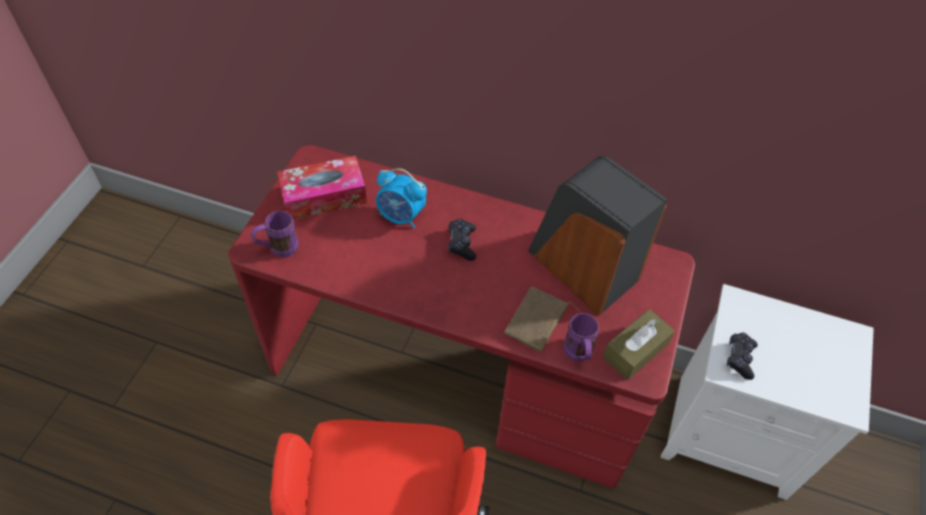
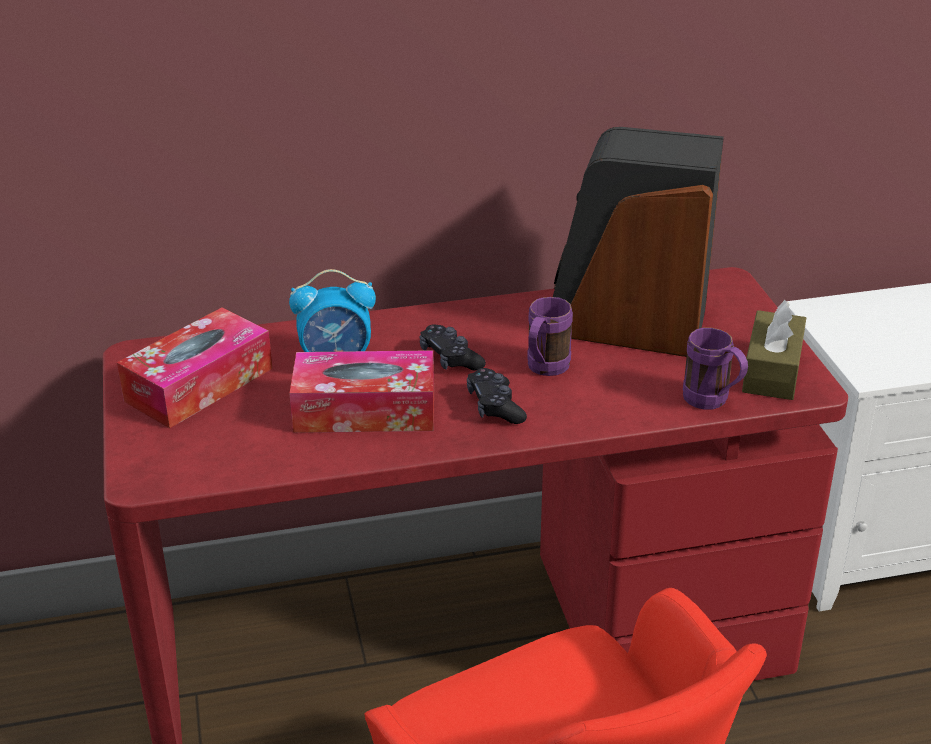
camera: 30 degrees left, 20 degrees down
purple mug [251,211,299,257] -> purple mug moved to [527,297,573,376]
brown book [504,287,580,352] -> none
black game controller [727,333,758,380] -> black game controller moved to [467,368,527,424]
none -> tissue box [289,350,434,433]

